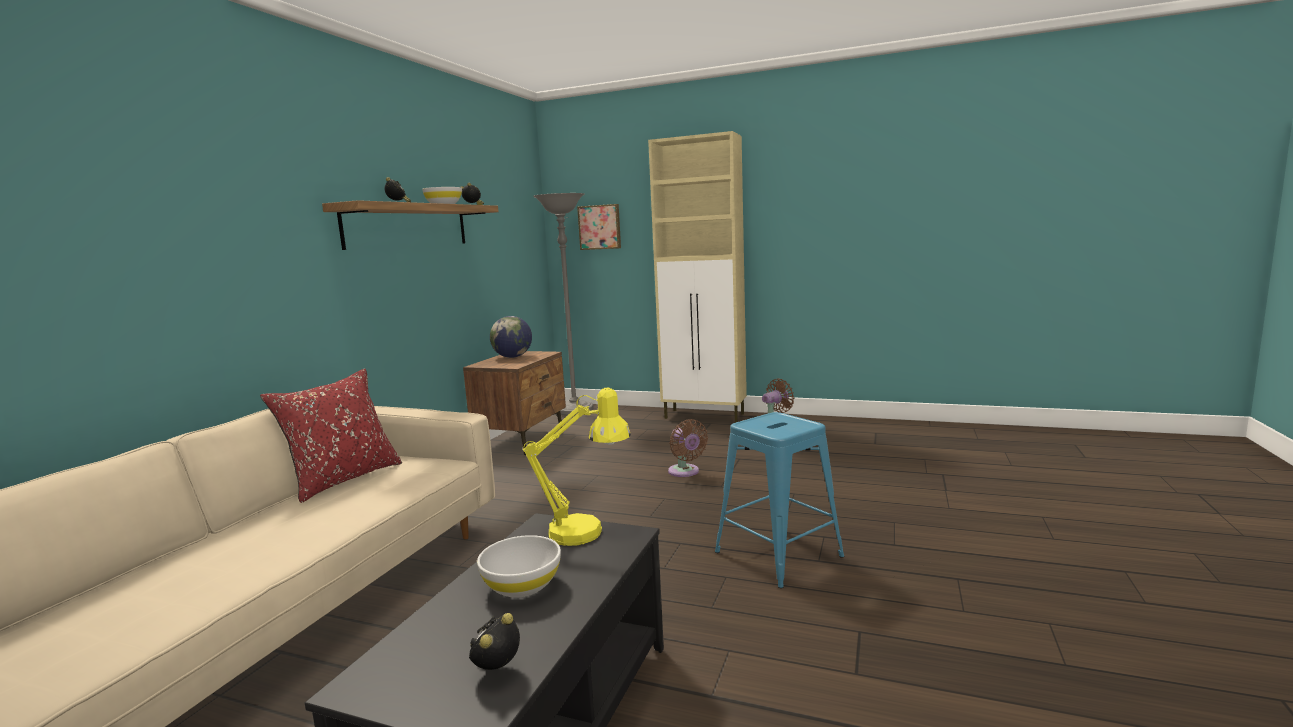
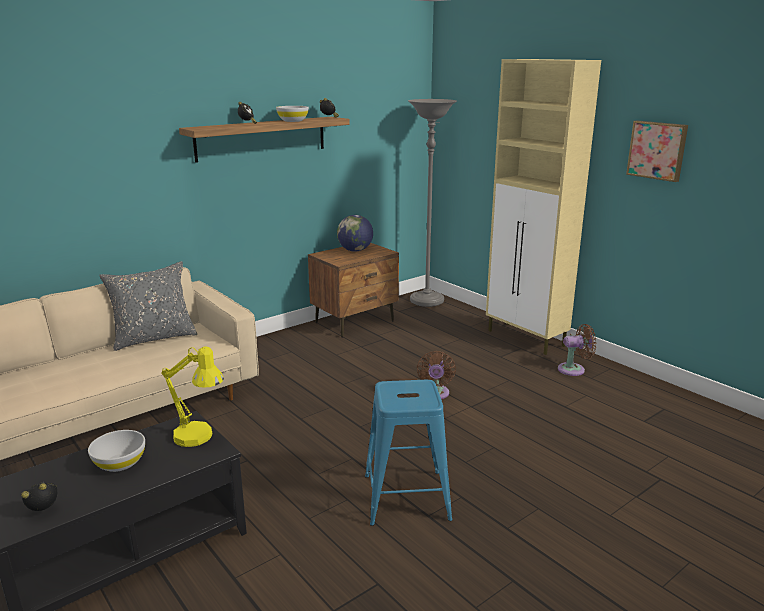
camera: 30 degrees right, 10 degrees up
red pillow [260,368,402,503] -> grey pillow [99,261,197,351]
picture [577,204,621,250] -> picture moved to [626,120,688,182]

